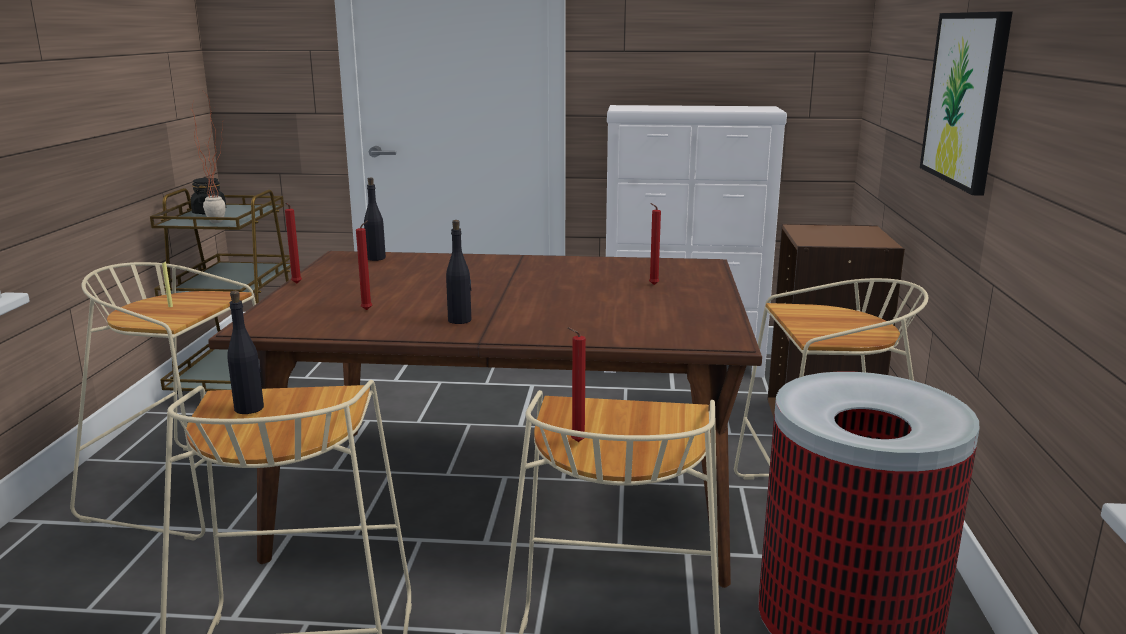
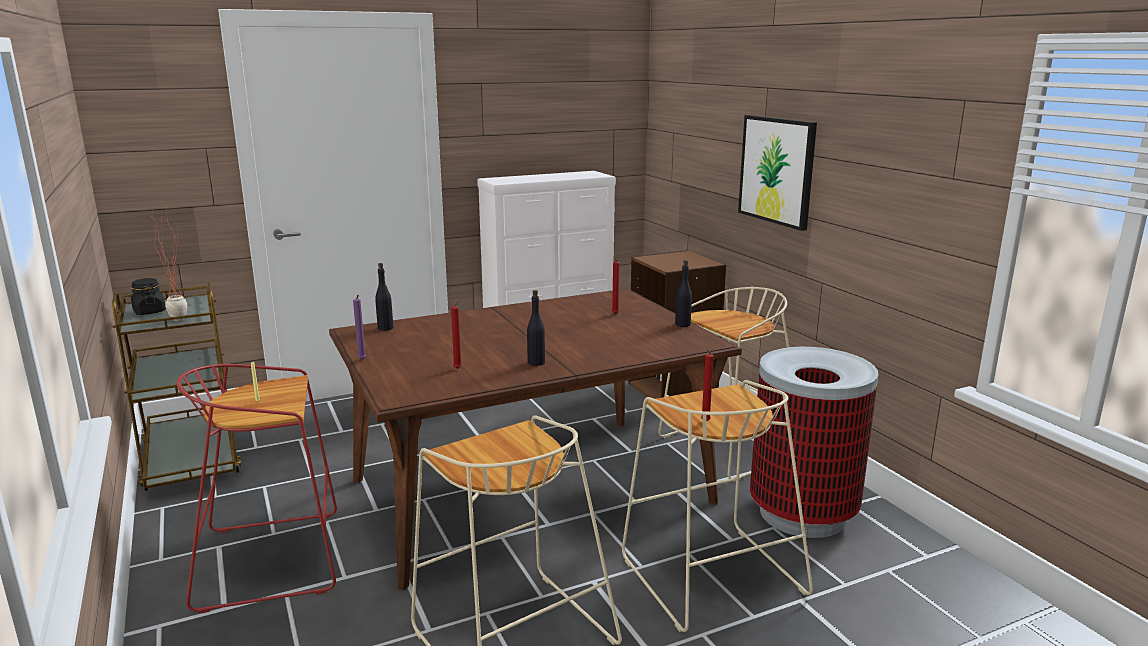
camera: 30 degrees left, 0 degrees up
beige stool [70,262,256,541] -> red stool [177,364,337,614]
black bottle [227,291,264,414] -> black bottle moved to [675,260,692,327]
red candle [285,203,302,283] -> purple candle [353,295,366,360]

